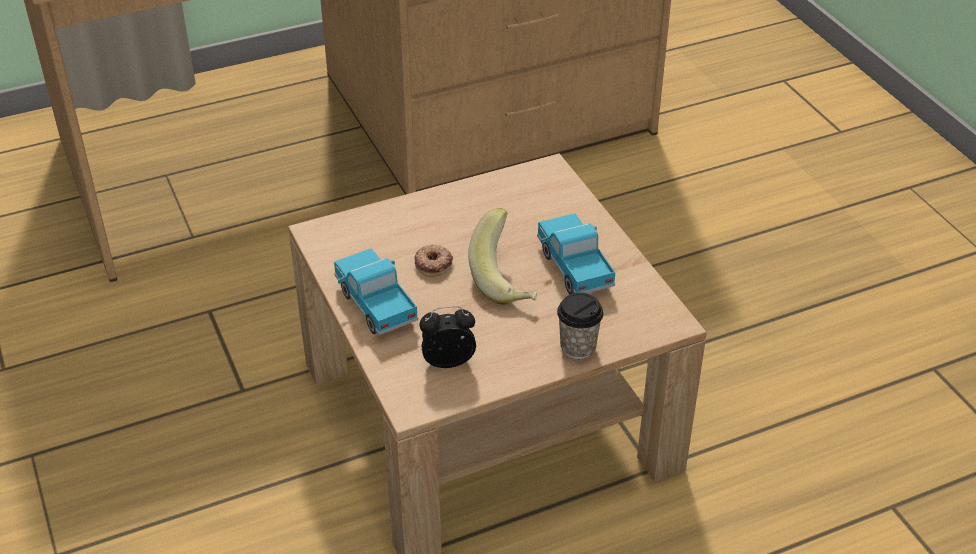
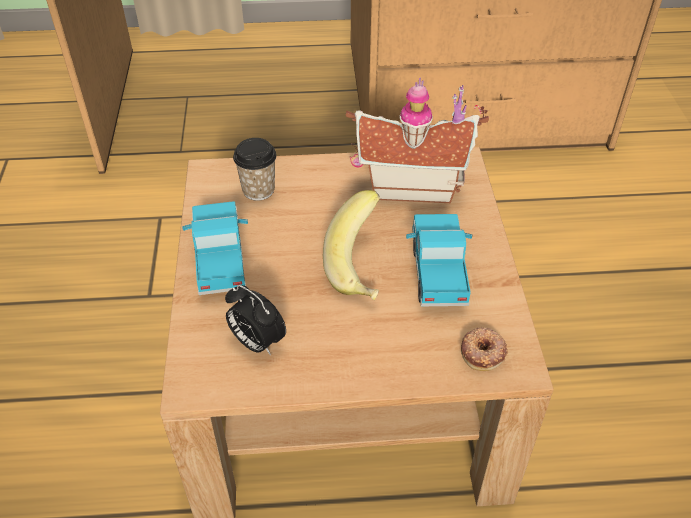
camera: 20 degrees right, 5 degrees up
donut [414,244,453,277] -> donut moved to [461,327,508,371]
alarm clock [419,306,476,368] -> alarm clock turned 150 degrees counterclockwise [225,285,286,355]
cup [557,292,604,359] -> cup moved to [233,138,277,201]
none -> toy house [346,78,489,203]

